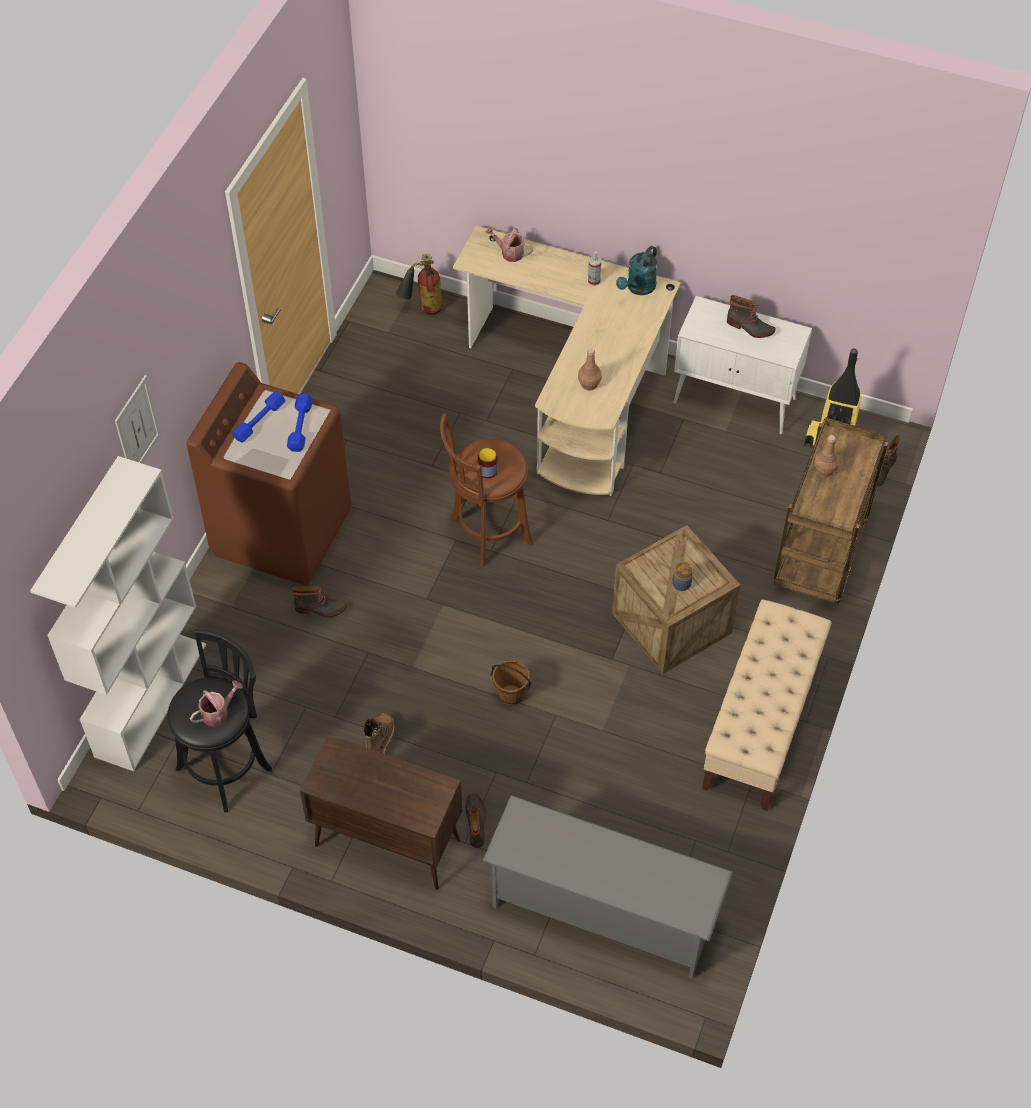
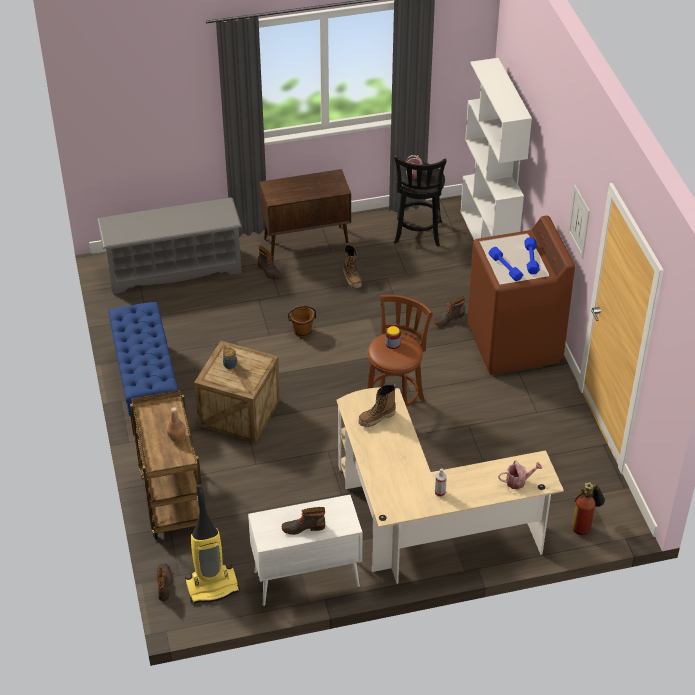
camera: 145 degrees right, 10 degrees down
picture [115,375,161,464] -> picture moved to [568,185,590,259]
brown bottle [578,348,602,391] -> boot [359,384,396,427]
turquoise watering can [616,246,657,295] -> none
beige bench [702,599,832,811] -> blue bench [108,302,178,435]

